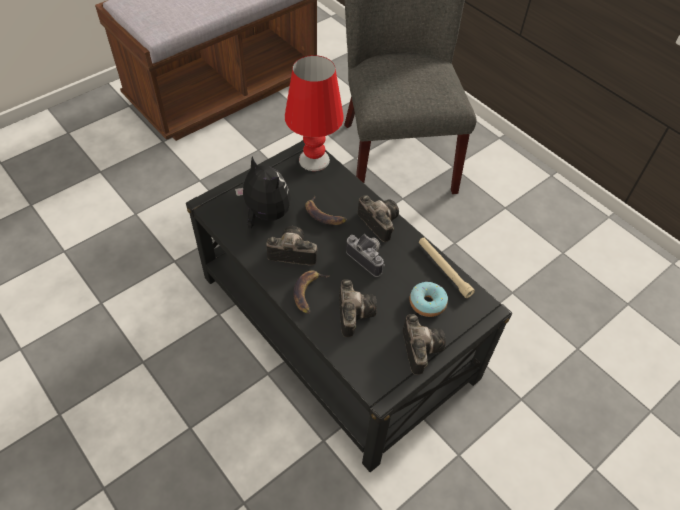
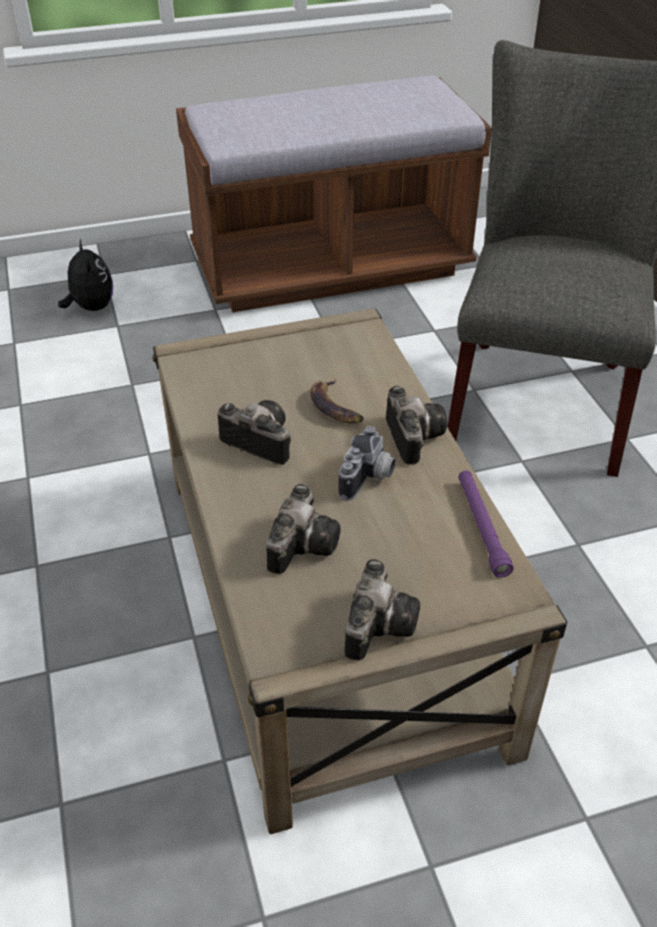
camera: 25 degrees right, 10 degrees down
black coffee table [186,140,512,472] -> beige coffee table [152,308,567,834]
plush toy [235,157,291,228] -> plush toy moved to [58,239,113,311]
red table lamp [285,55,344,171] -> none
banana [294,270,330,314] -> none
camera [346,234,385,277] -> camera turned 45 degrees clockwise [338,426,396,501]
donut [410,282,448,317] -> none
beige flashlight [419,238,475,298] -> purple flashlight [458,471,514,578]

